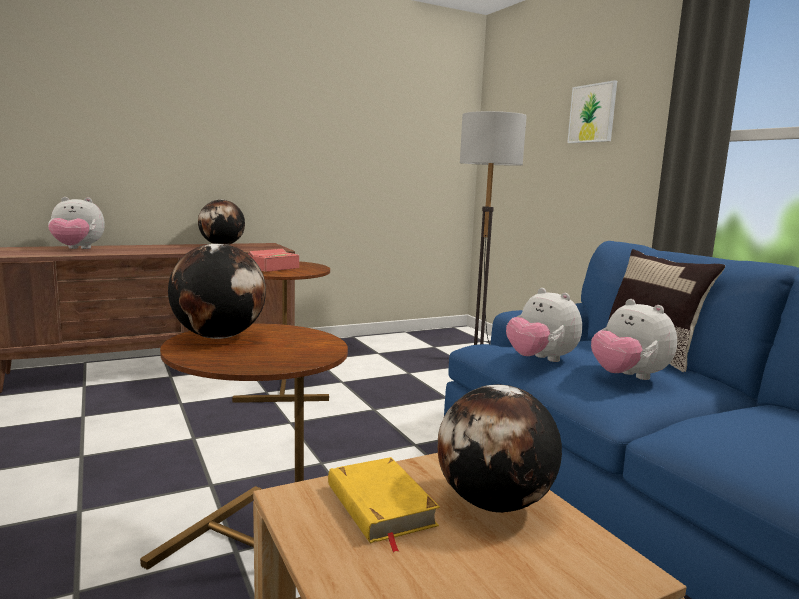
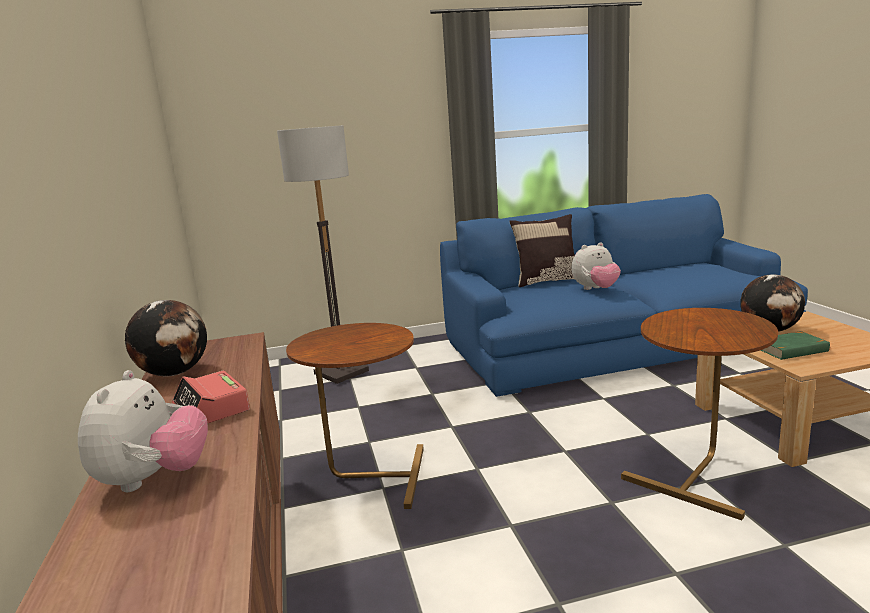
camera: 75 degrees left, 5 degrees up
globe [168,244,266,339] -> none
alarm clock [248,249,299,272] -> alarm clock moved to [172,370,250,424]
yellow book [328,457,440,553] -> green book [761,331,830,360]
plush toy [506,288,582,362] -> none
picture [567,80,617,143] -> none

